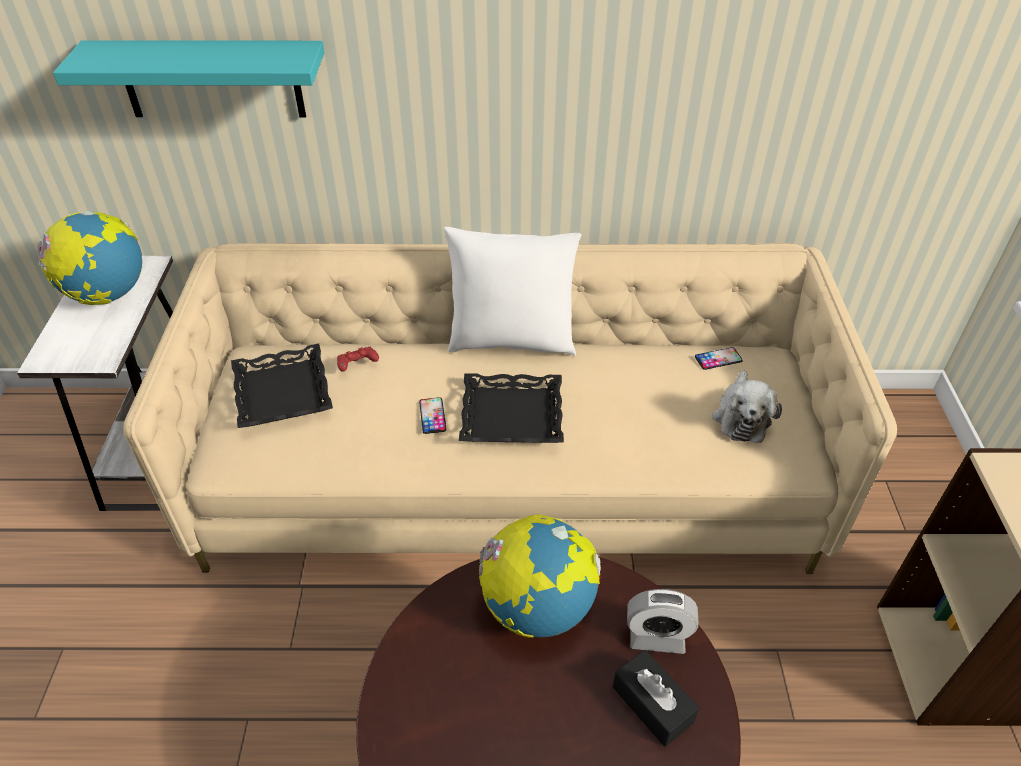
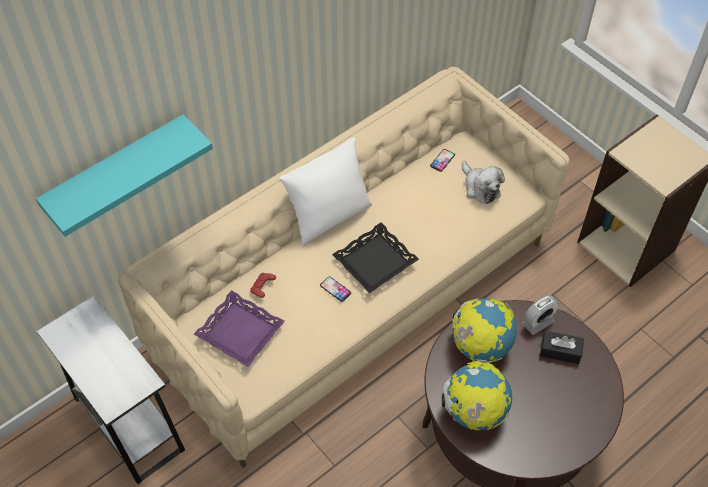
camera: 40 degrees left, 10 degrees up
globe [36,211,142,305] -> globe moved to [442,360,512,431]
black tray [231,343,333,428] -> purple tray [194,290,285,367]

